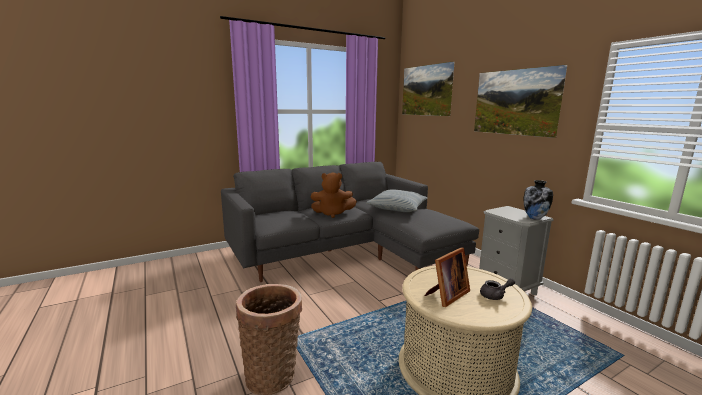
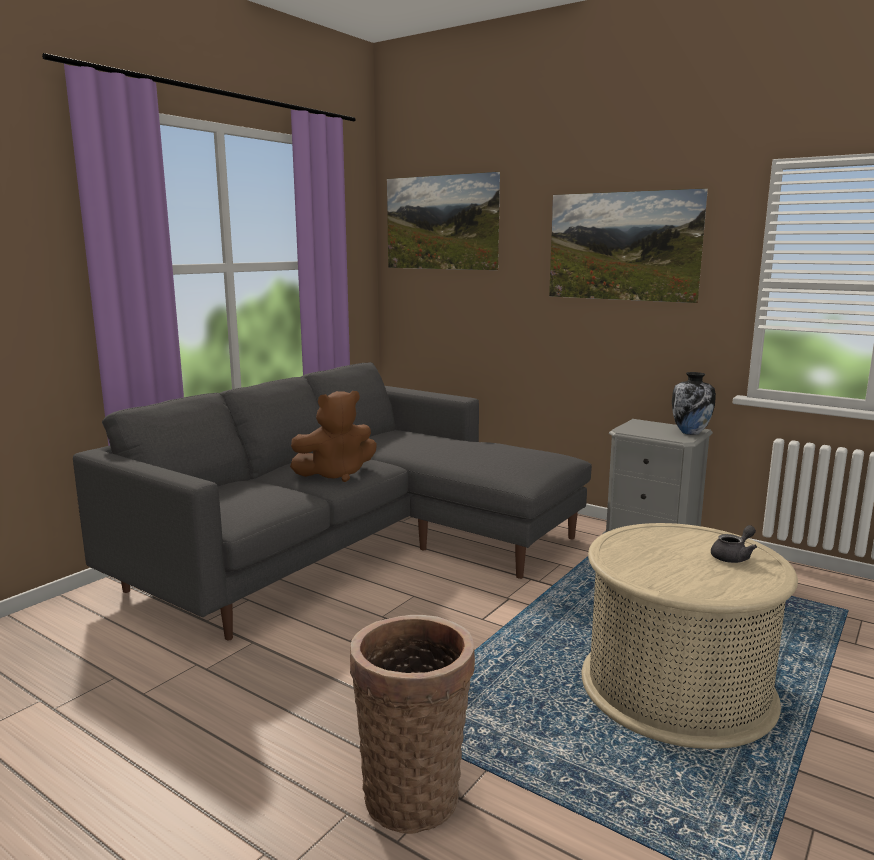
camera: 25 degrees left, 0 degrees up
pillow [366,189,428,212] -> none
picture frame [424,248,470,307] -> none

